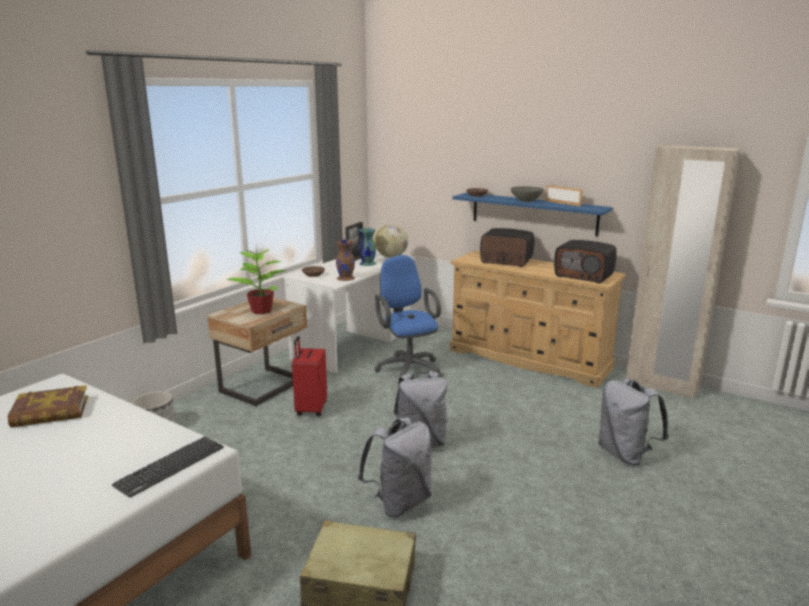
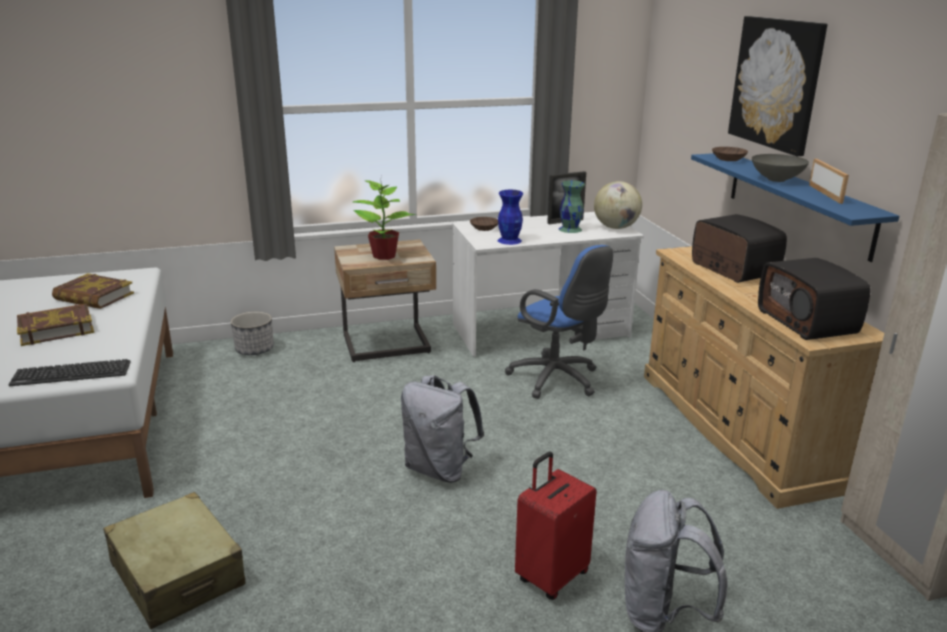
camera: 40 degrees right, 5 degrees up
red suitcase [292,336,327,416] -> red suitcase moved to [515,452,597,600]
brown vase [335,240,355,281] -> blue vase [498,190,523,245]
grey backpack [357,418,432,517] -> none
blue office chair [374,255,443,377] -> blue office chair turned 120 degrees clockwise [505,245,613,399]
none -> book [17,303,94,346]
none -> picture [728,16,827,156]

